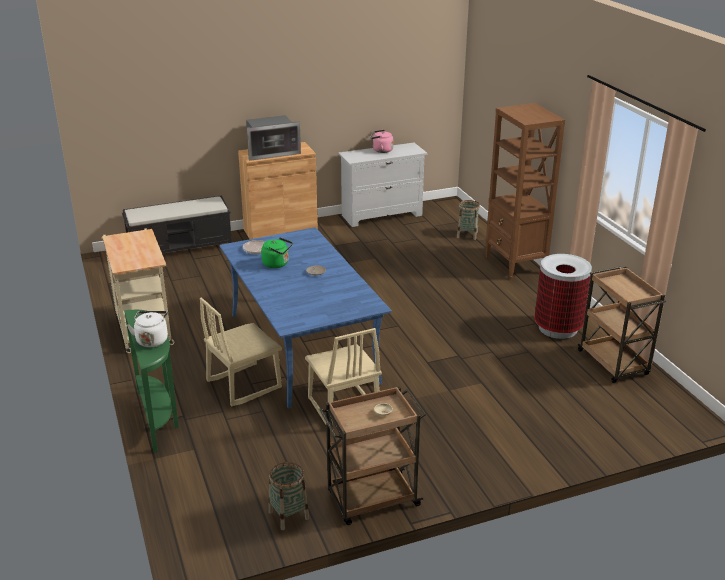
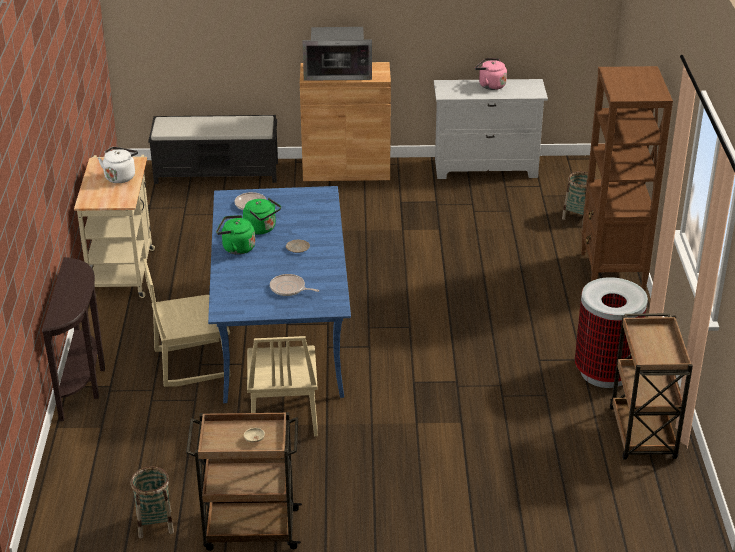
camera: 20 degrees right, 5 degrees up
green console table [124,310,179,453] -> brown console table [42,257,105,421]
white kettle [127,311,168,347] -> white kettle moved to [98,147,138,183]
none -> green kettle [216,215,255,255]
none -> frying pan [270,274,320,296]

